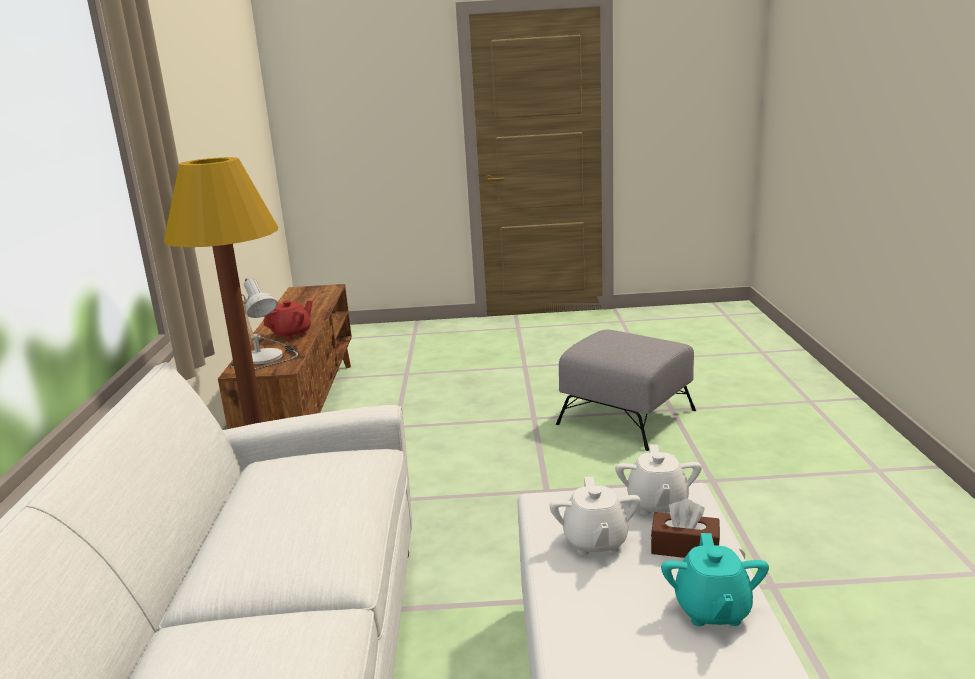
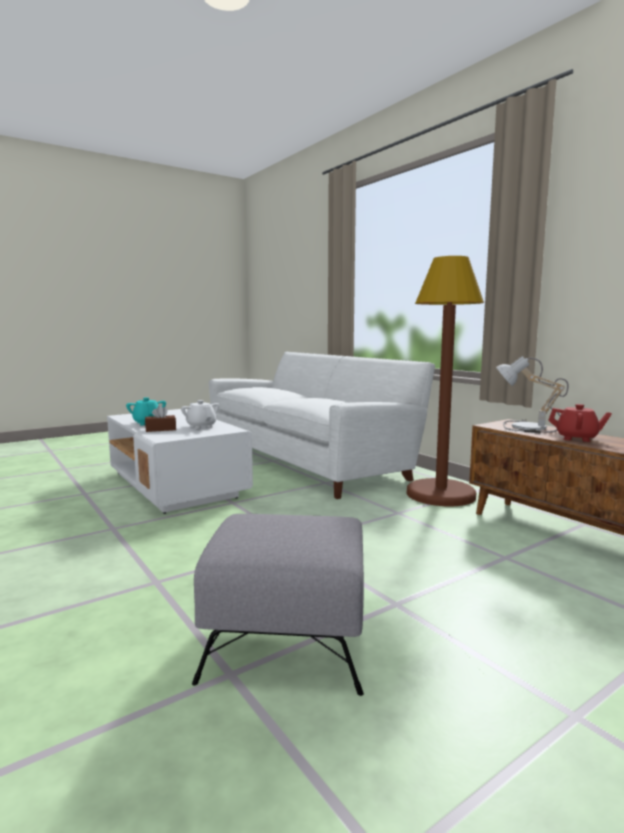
camera: 145 degrees right, 10 degrees down
red teapot [264,300,312,340] -> red teapot turned 75 degrees counterclockwise [548,404,612,442]
white teapot [615,444,702,515] -> none

